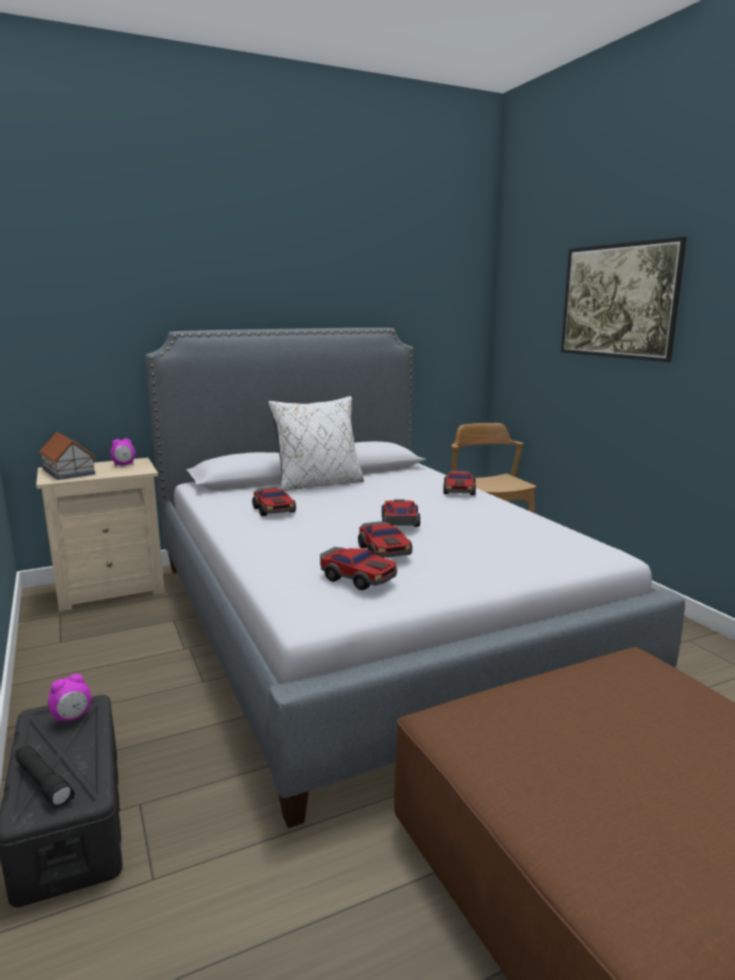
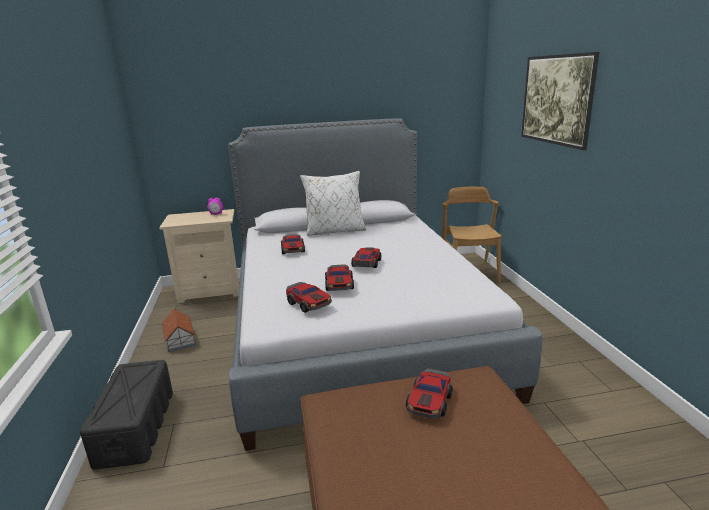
camera: 15 degrees right, 5 degrees up
black flashlight [15,745,75,808] -> none
toy house [39,432,96,480] -> toy house moved to [162,309,196,352]
alarm clock [48,674,92,723] -> none
toy car [443,471,476,495] -> toy car moved to [406,369,453,418]

